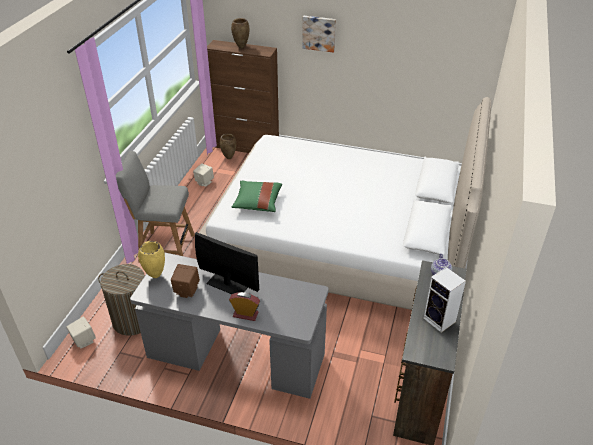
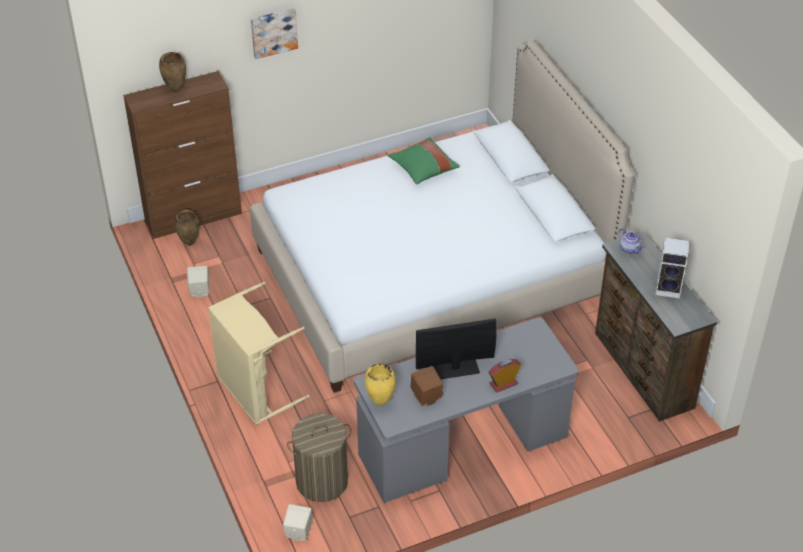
camera: 40 degrees left, 5 degrees up
grey chair [115,151,195,263] -> beige laundry basket [208,282,309,425]
green pillow [232,181,282,212] -> green pillow moved to [388,137,460,185]

